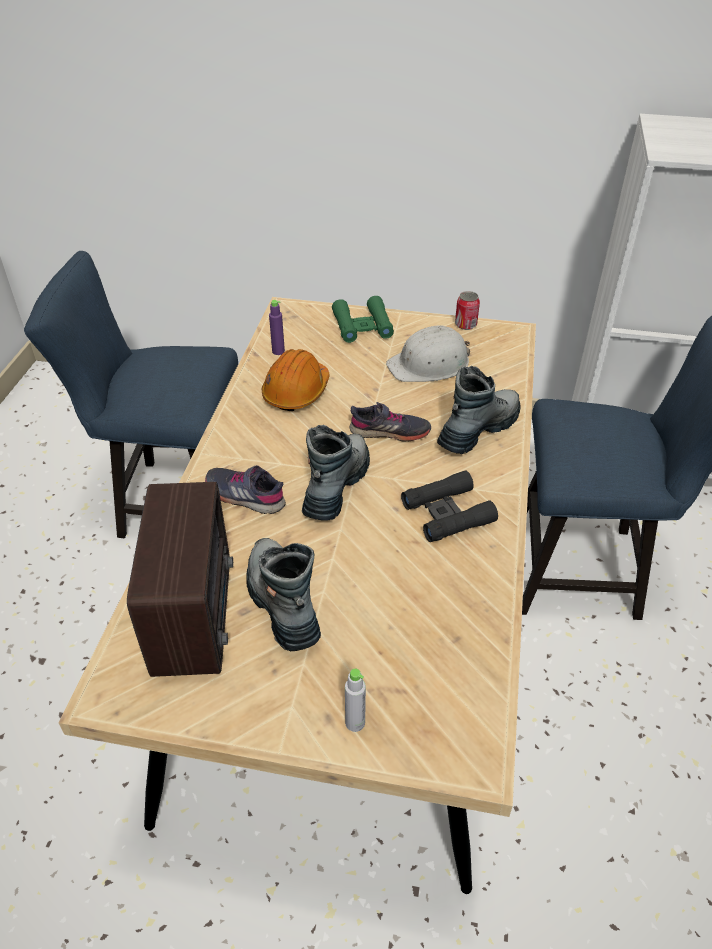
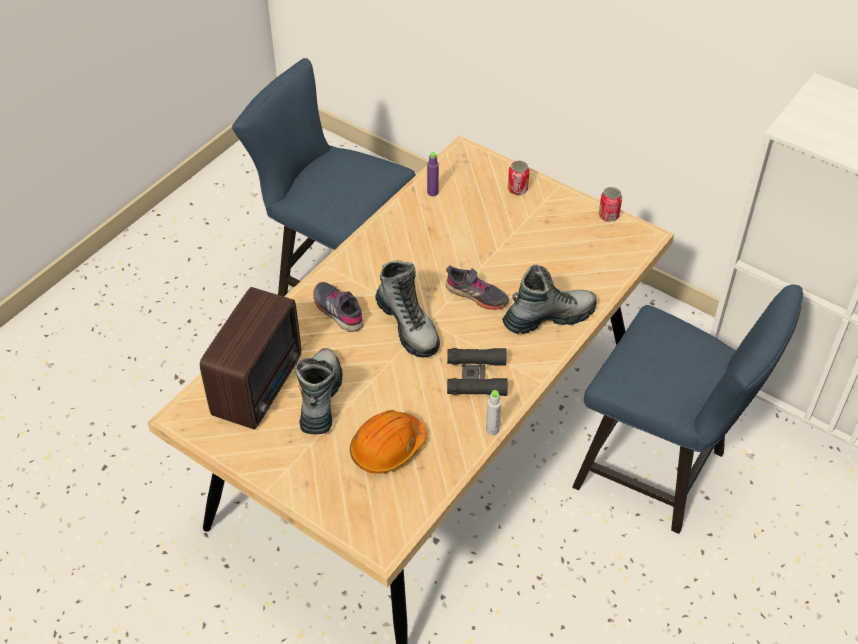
camera: 25 degrees right, 5 degrees up
orange hard hat [262,349,330,411] -> orange hard hat moved to [350,410,427,474]
boot [302,425,370,521] -> boot turned 105 degrees clockwise [376,260,440,357]
green binoculars [332,296,394,343] -> can [508,161,529,195]
grey bottle [345,669,366,732] -> grey bottle moved to [486,390,501,435]
white hard hat [386,325,470,382] -> none

